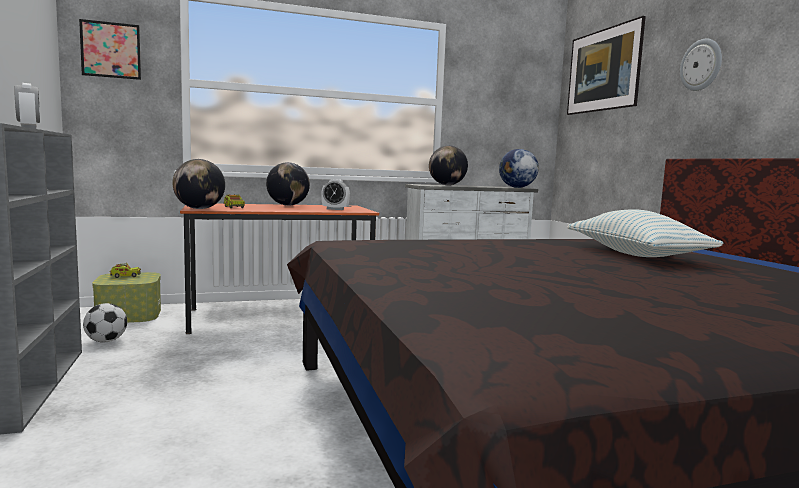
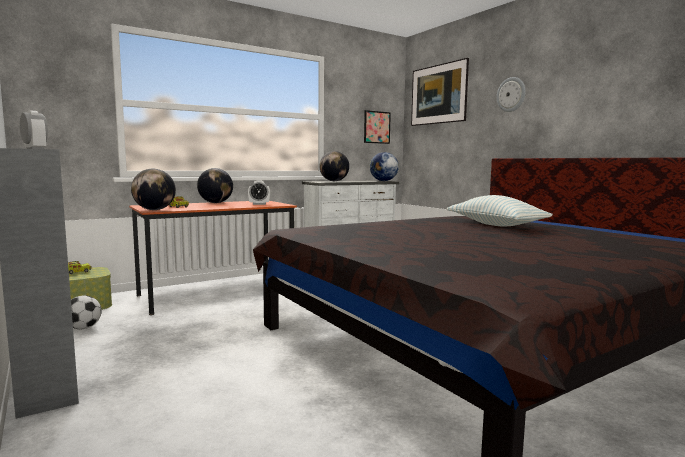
camera: 15 degrees left, 0 degrees up
picture [79,19,141,80] -> picture moved to [364,110,391,144]

